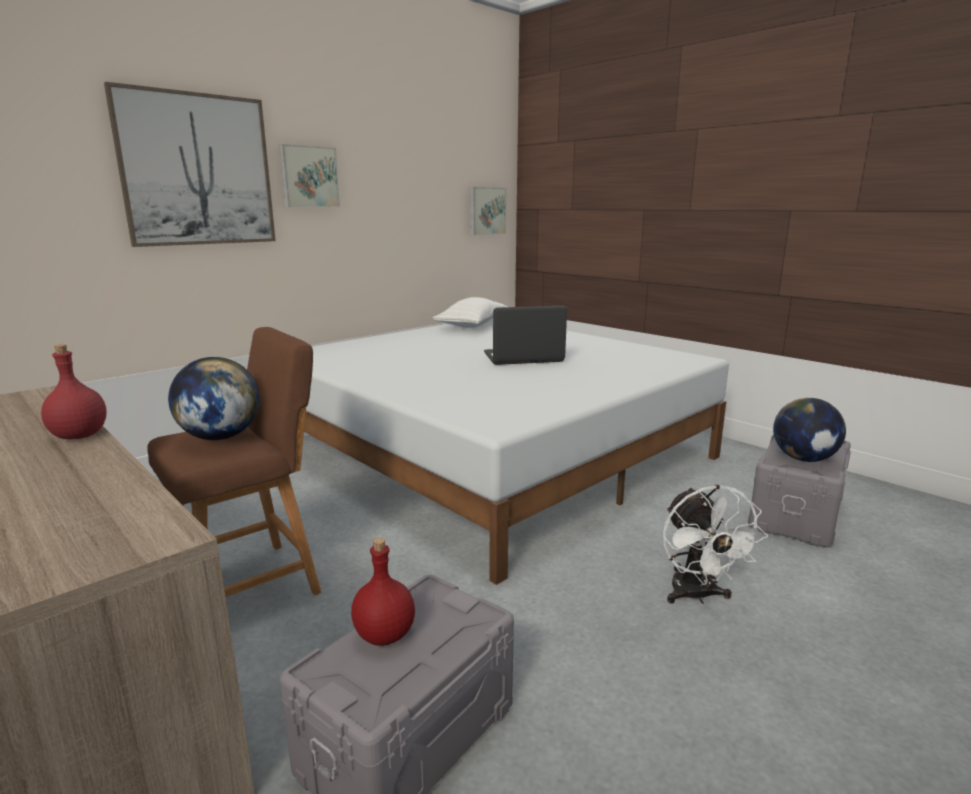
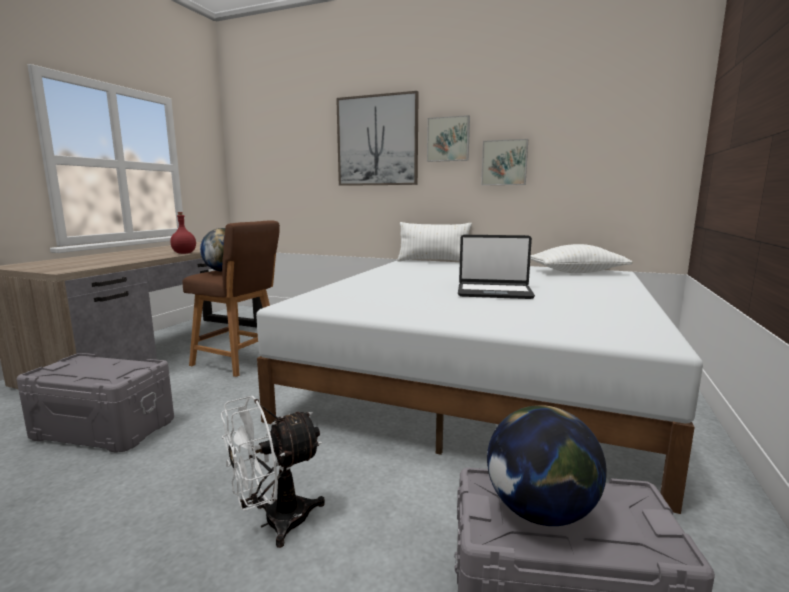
camera: 65 degrees right, 5 degrees down
red bottle [351,538,415,646] -> none
picture [470,187,506,235] -> picture moved to [481,139,528,185]
laptop [484,306,567,365] -> laptop turned 135 degrees clockwise [458,235,535,299]
none -> white pillow [397,222,472,261]

